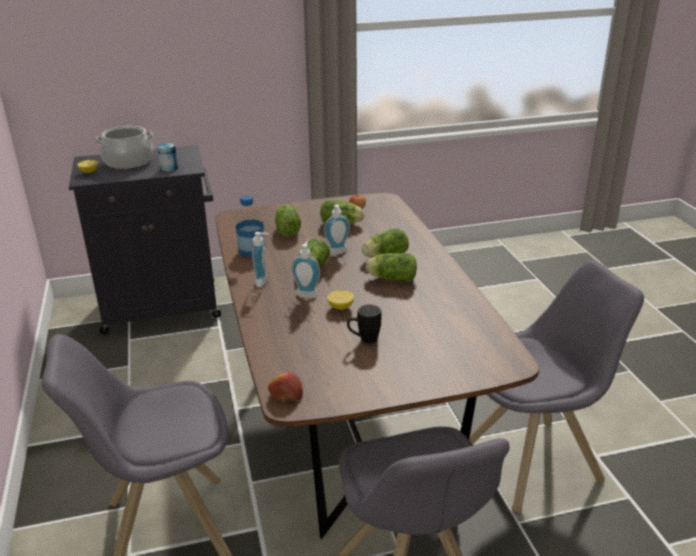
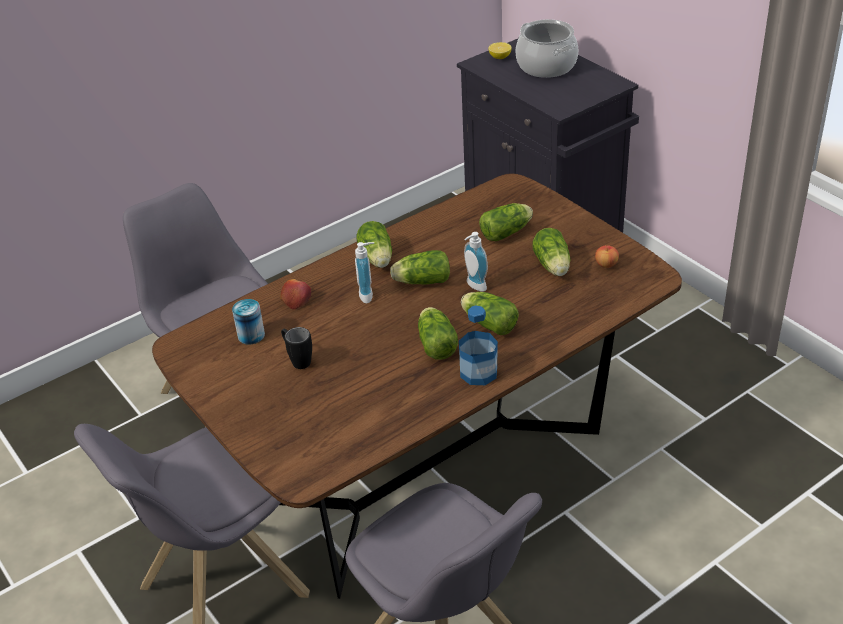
camera: 70 degrees right, 10 degrees up
can [157,143,178,171] -> can moved to [232,299,265,345]
bottle [236,196,266,257] -> bottle moved to [459,306,498,385]
soap dispenser [252,232,269,287] -> lettuce [356,221,392,268]
apple [268,371,303,401] -> apple moved to [280,279,311,309]
lemon [327,290,354,310] -> none

